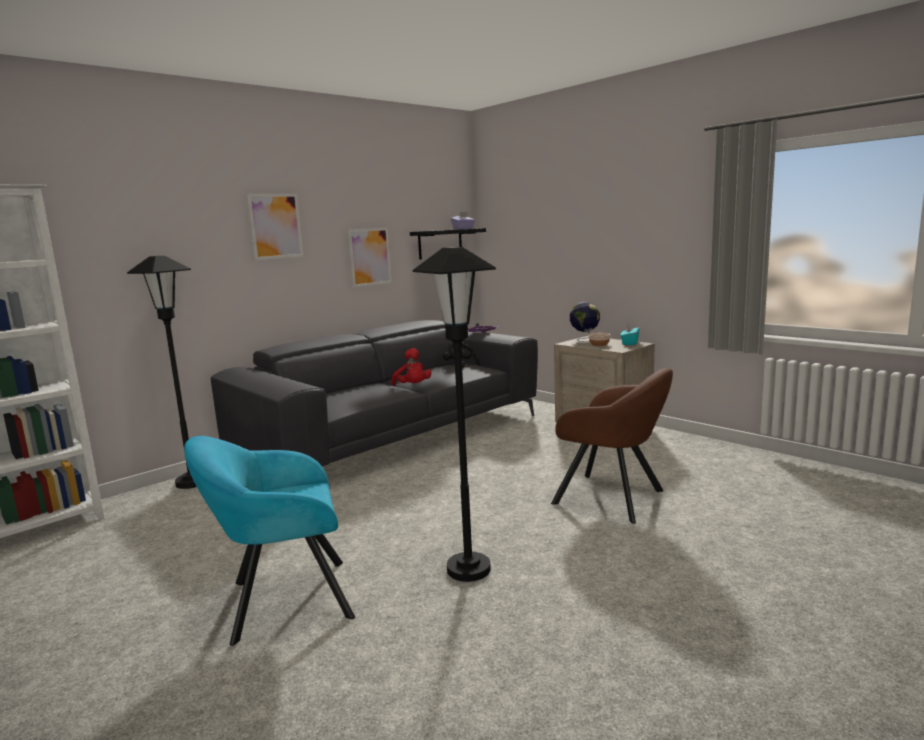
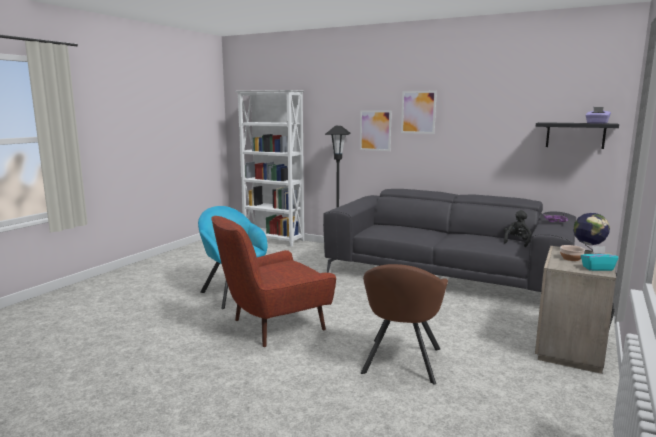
camera: 70 degrees right, 0 degrees up
picture [348,228,392,287] -> picture moved to [360,110,392,151]
red plush toy [392,348,431,386] -> none
black floor lamp [413,247,496,582] -> red armchair [211,216,336,347]

